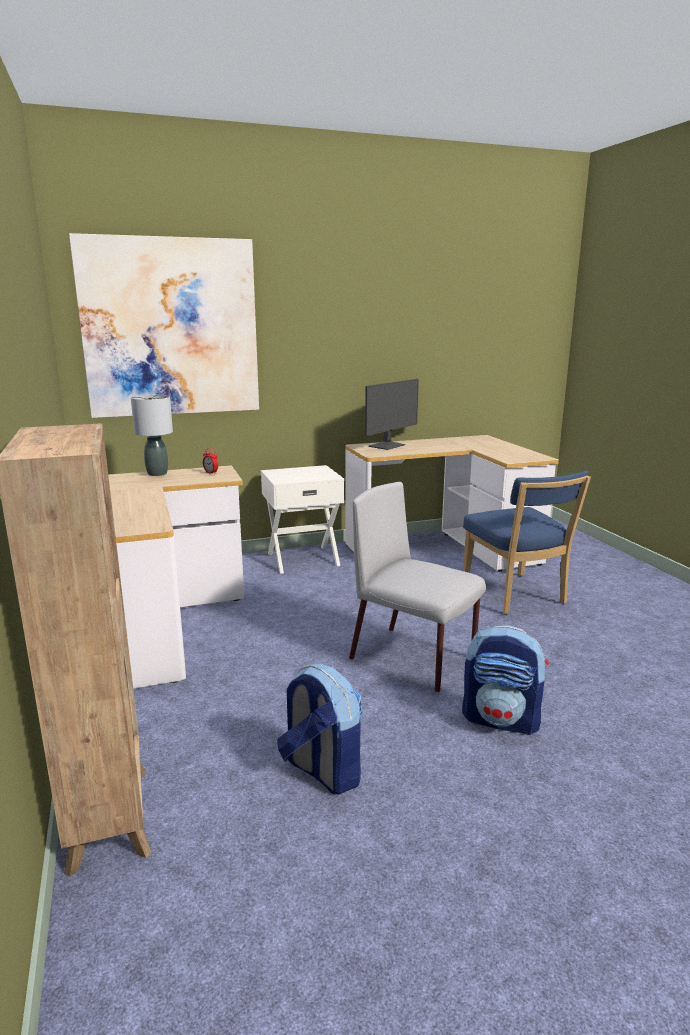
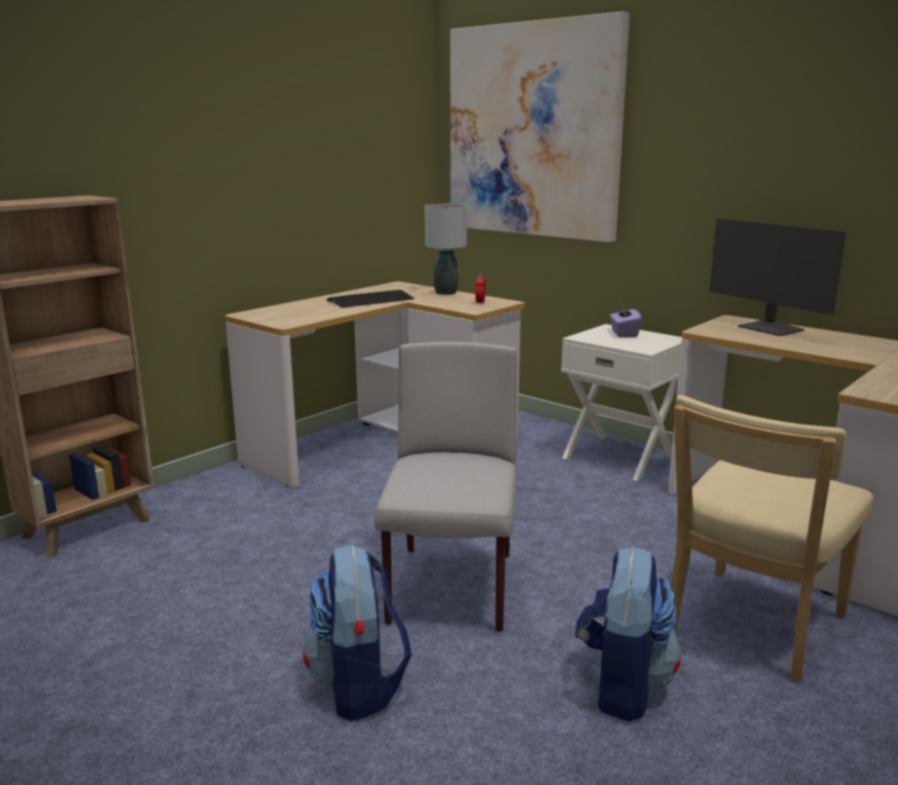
camera: 60 degrees right, 0 degrees up
backpack [277,664,362,794] -> backpack moved to [575,547,681,721]
monitor [365,379,419,450] -> monitor turned 45 degrees clockwise [710,218,846,336]
blue chair [463,471,591,615] -> beige chair [671,395,873,682]
none -> keyboard [327,290,415,308]
none -> purple tissue box [610,304,642,337]

